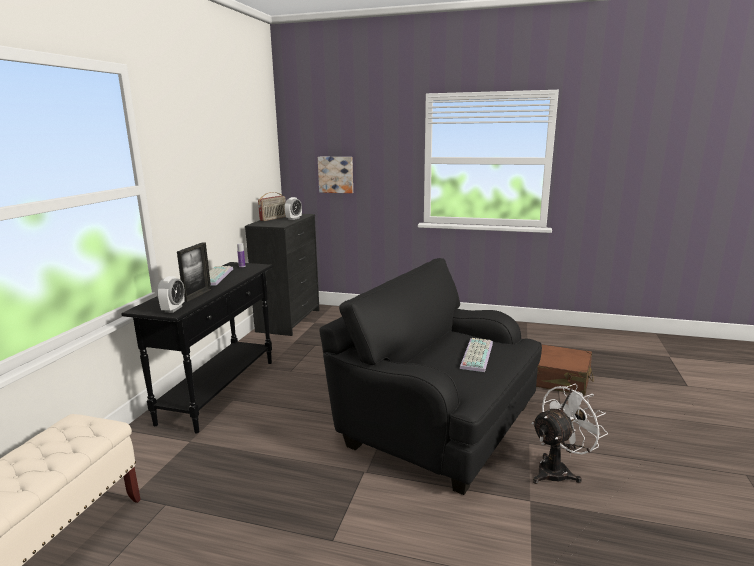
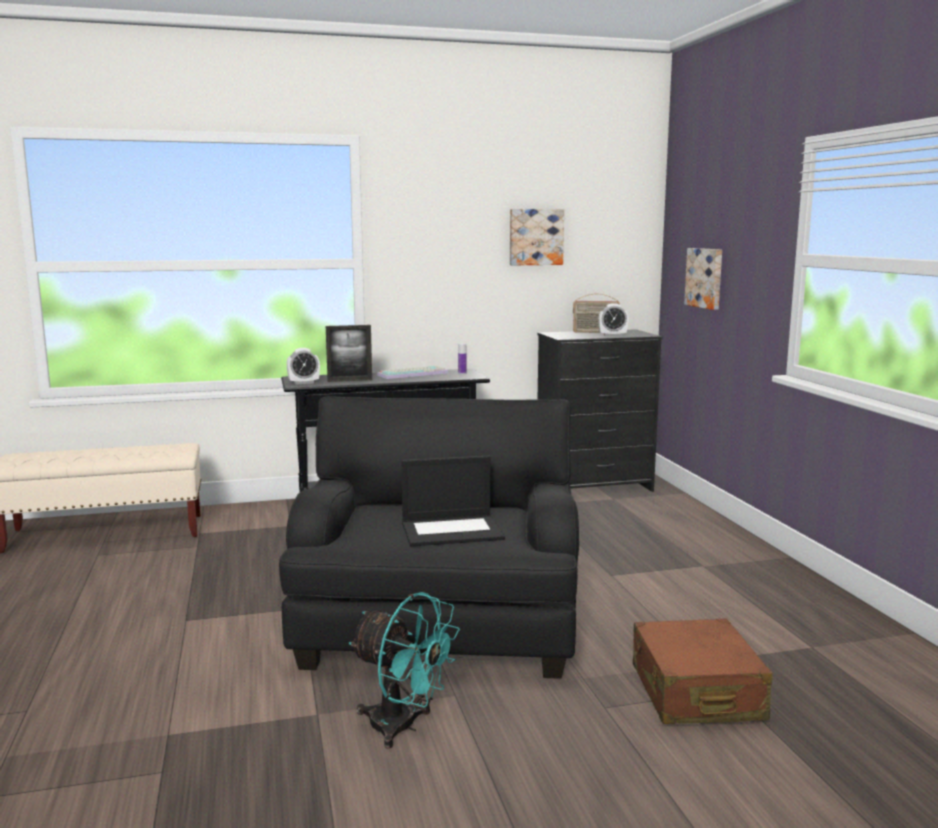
camera: 60 degrees right, 5 degrees down
keyboard [460,338,493,372] -> laptop [401,456,505,547]
white fan [531,384,608,484] -> turquoise fan [349,592,460,749]
none -> picture [510,209,564,265]

